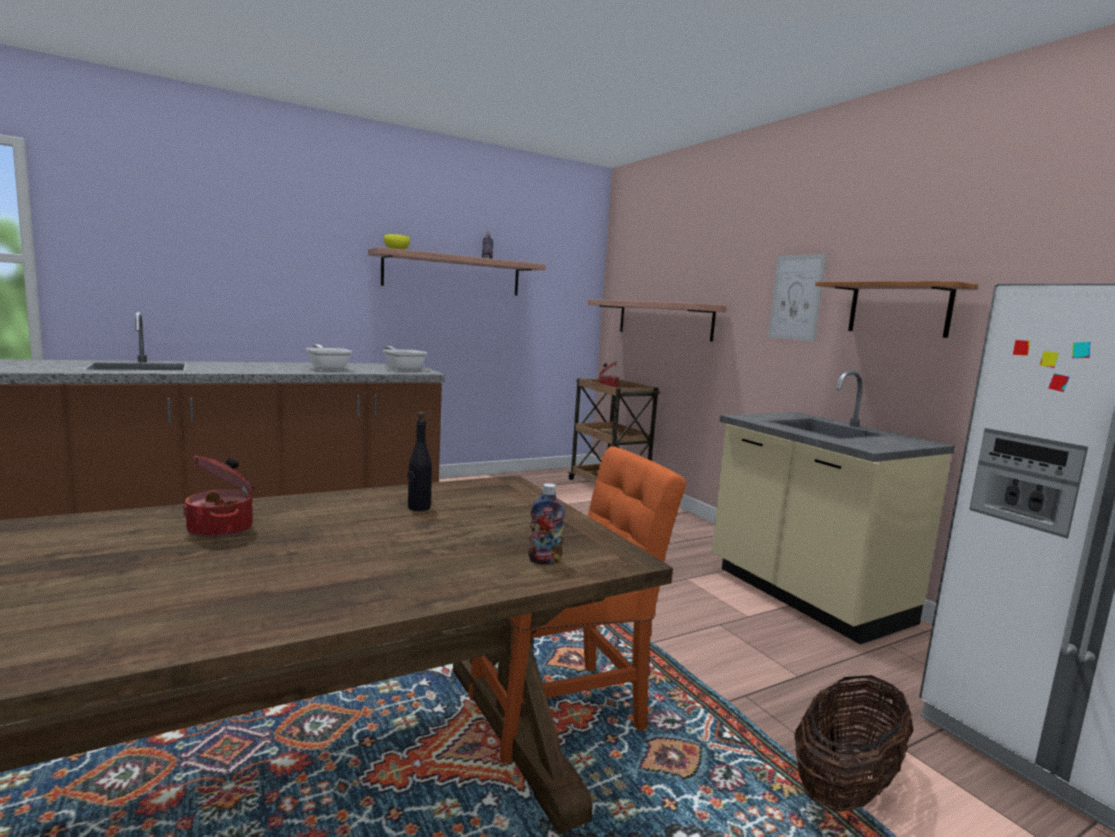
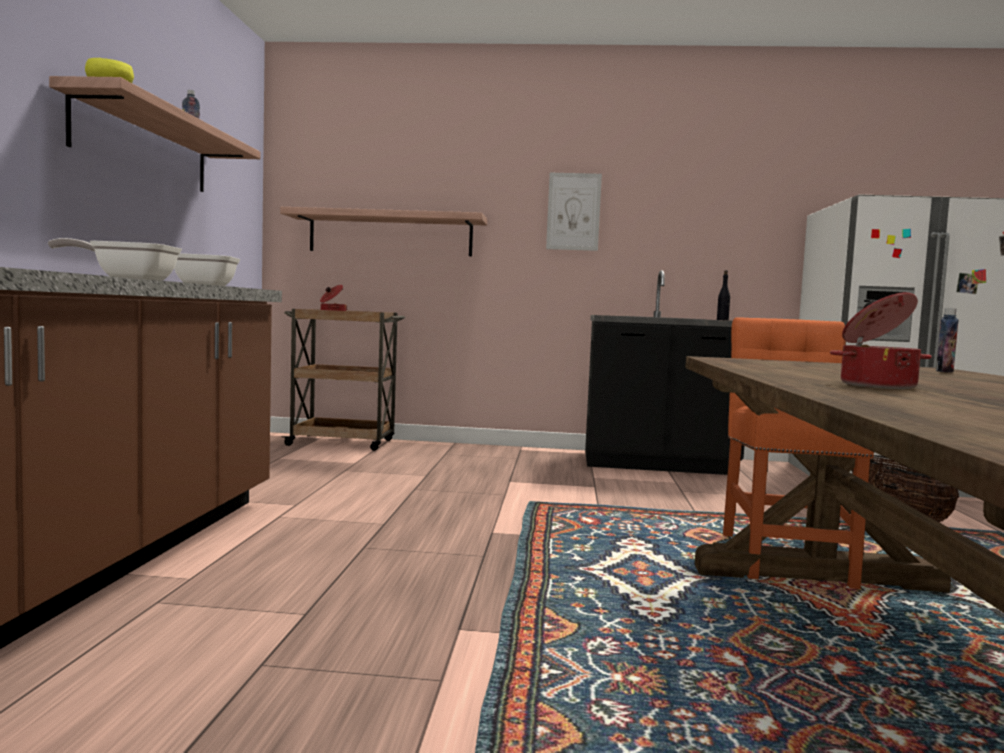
camera: 55 degrees left, 5 degrees down
black bottle [408,412,432,511] -> black bottle moved to [717,270,730,320]
beige counter [712,370,955,644] -> black counter [585,270,744,475]
shelf [815,281,978,338] -> none

